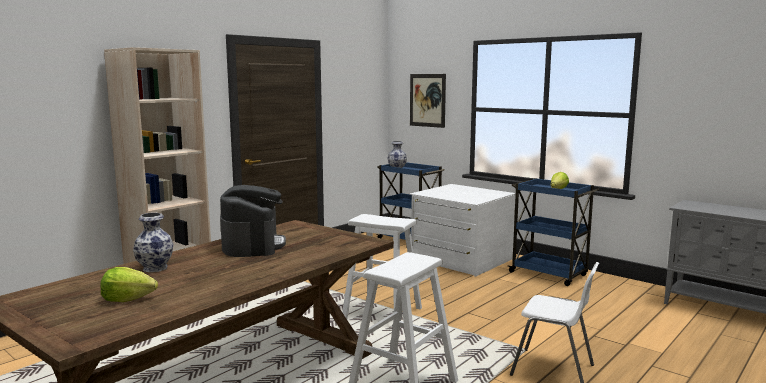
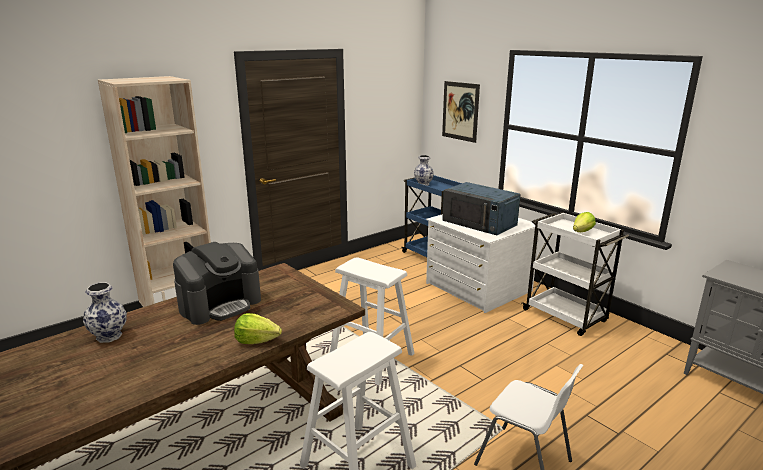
camera: 10 degrees right, 10 degrees up
lettuce [100,267,158,302] -> lettuce moved to [234,313,282,344]
coffee machine [220,185,286,257] -> coffee machine turned 45 degrees clockwise [173,242,261,325]
blue cart [508,178,599,286] -> white cart [522,212,629,336]
none -> blue microwave [442,182,520,235]

